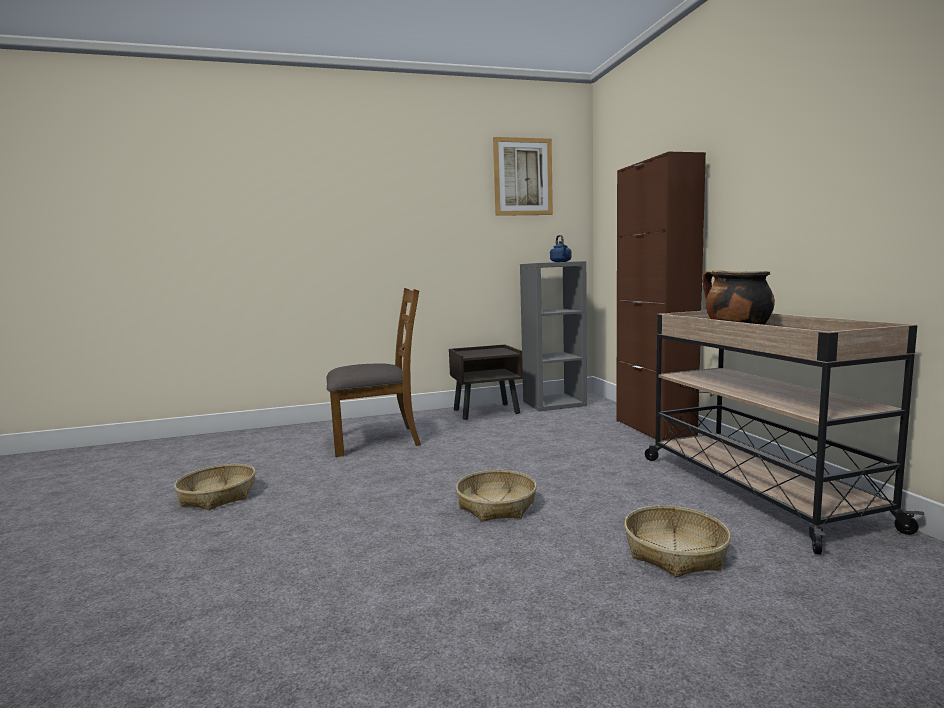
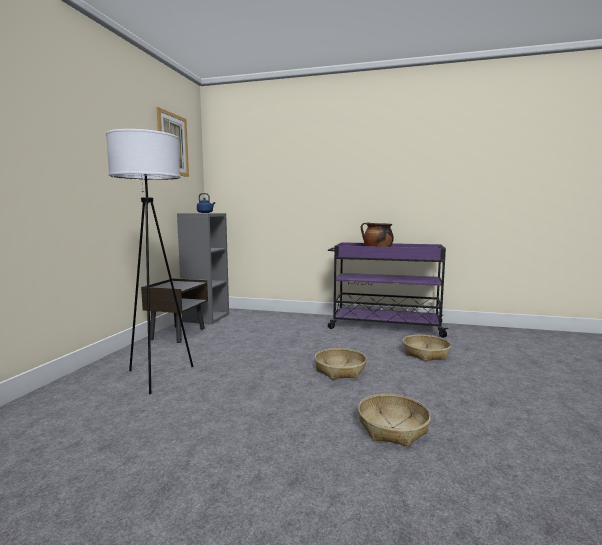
camera: 60 degrees left, 0 degrees up
basket [174,464,255,510] -> basket moved to [358,394,431,447]
brown chair [326,288,421,457] -> white floor lamp [106,129,193,394]
brown cabinet [616,152,706,441] -> none
beige cart [645,310,924,555] -> purple cart [328,242,449,338]

